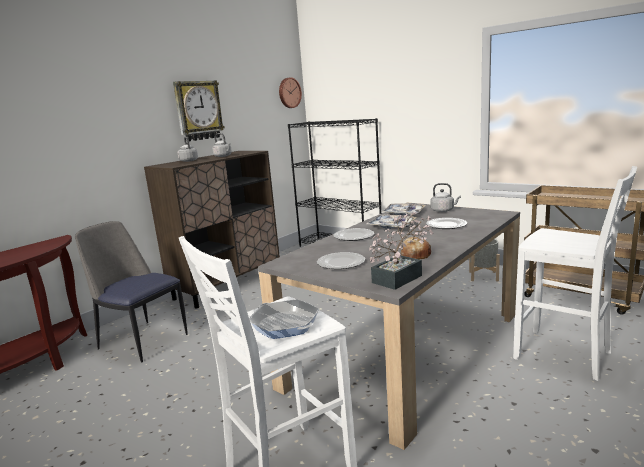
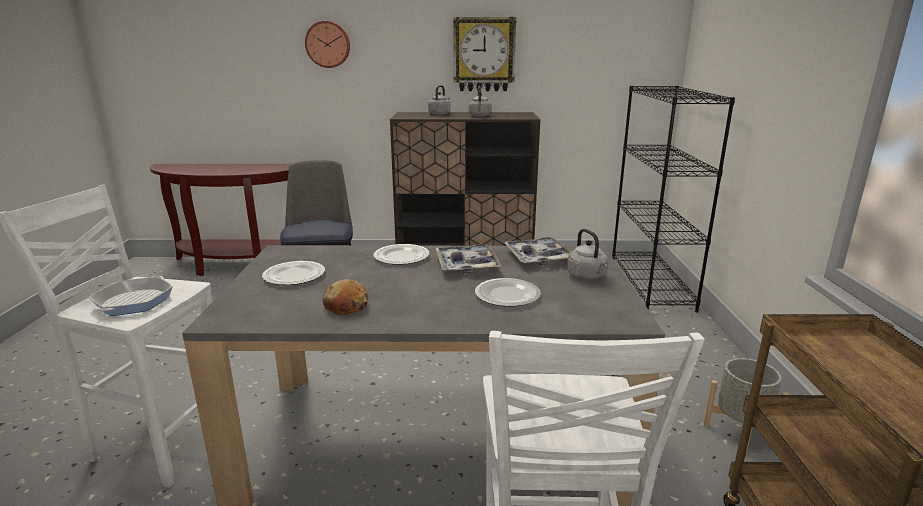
camera: 50 degrees right, 5 degrees up
wall clock [279,77,302,108] -> wall clock moved to [305,21,350,68]
potted plant [369,212,433,290] -> none

